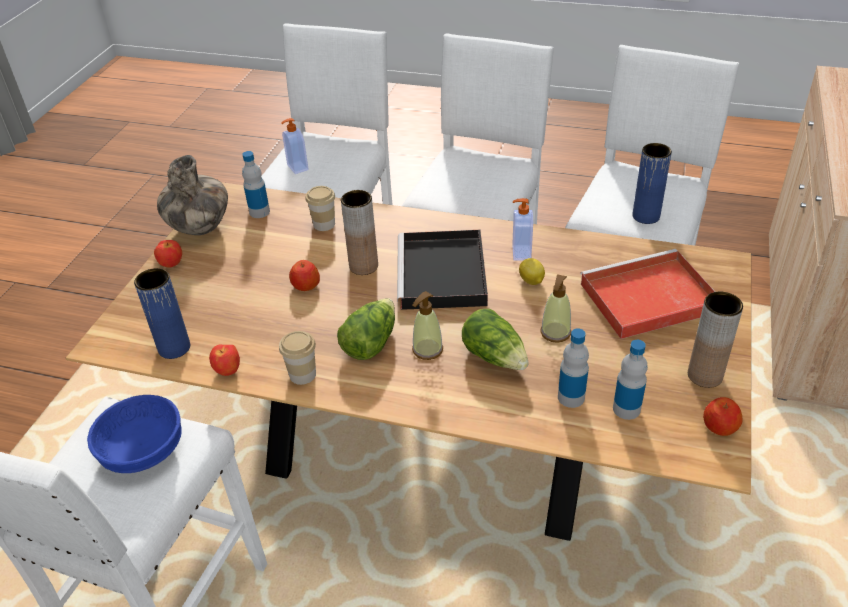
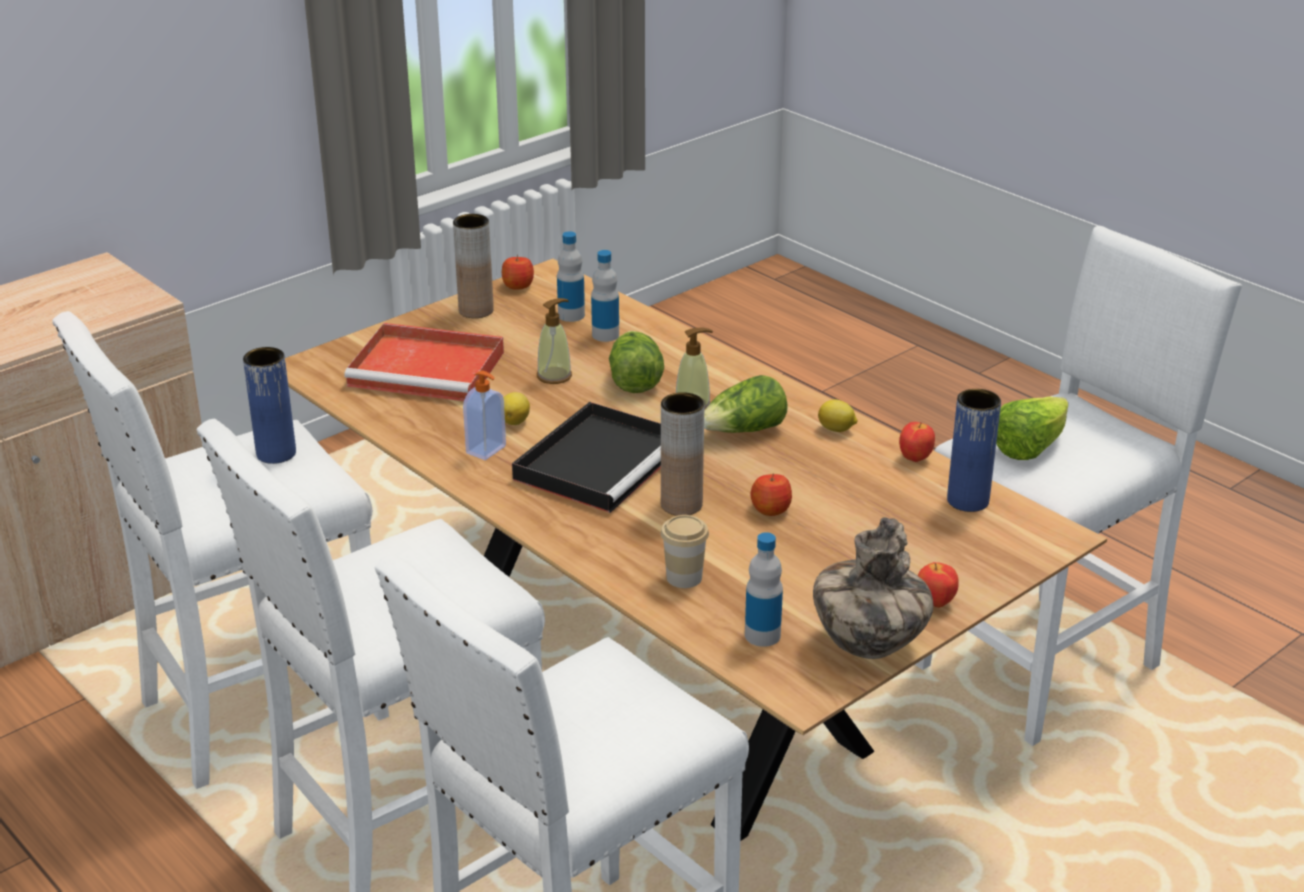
camera: 150 degrees left, 10 degrees down
blue bowl [87,395,182,473] -> lettuce [996,396,1068,460]
cup [279,331,316,385] -> lemon [818,399,858,432]
soap dispenser [282,118,309,174] -> none

